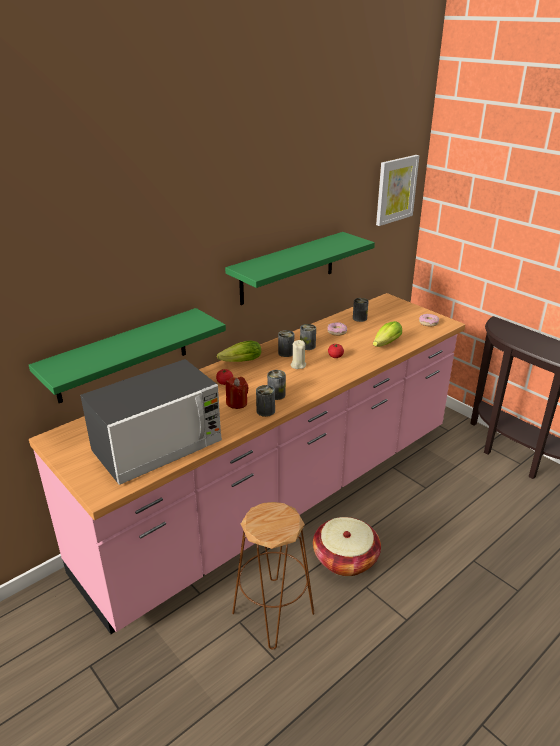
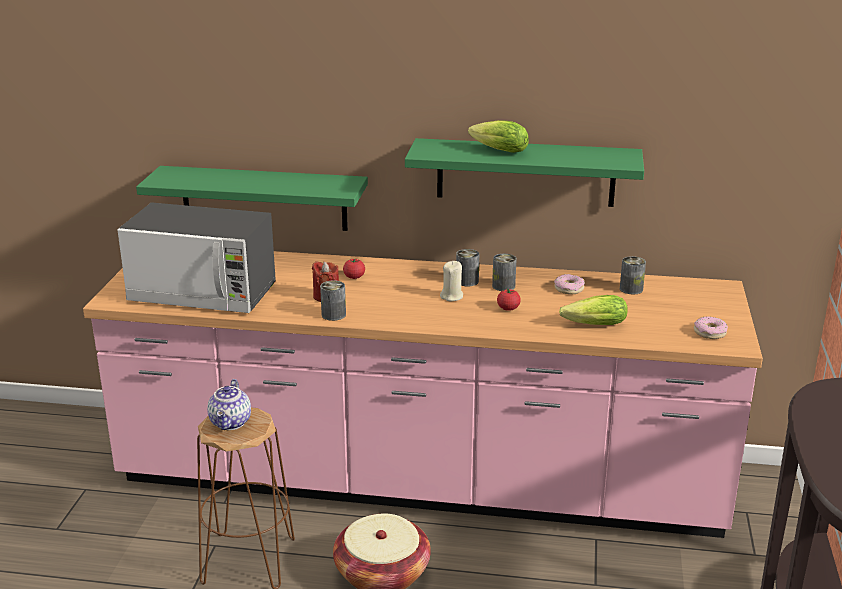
camera: 50 degrees right, 5 degrees down
lettuce [217,341,261,362] -> lettuce moved to [468,120,529,153]
can [267,370,286,400] -> none
picture [376,155,419,226] -> none
none -> teapot [207,379,251,430]

